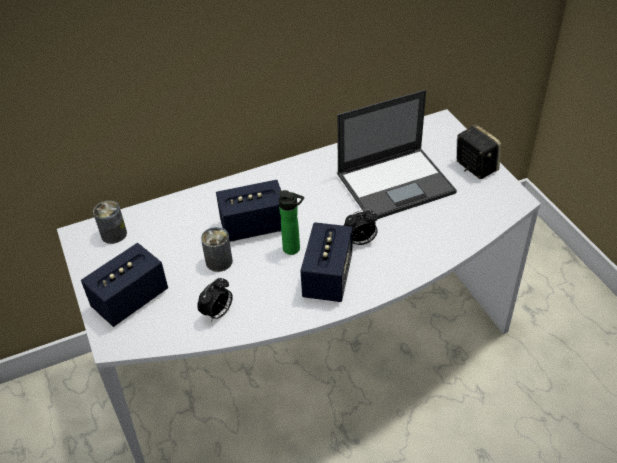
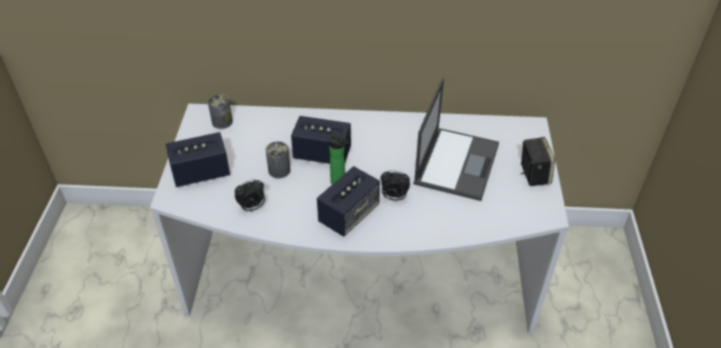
camera: 25 degrees right, 0 degrees up
laptop [337,90,457,219] -> laptop turned 75 degrees counterclockwise [413,78,499,201]

